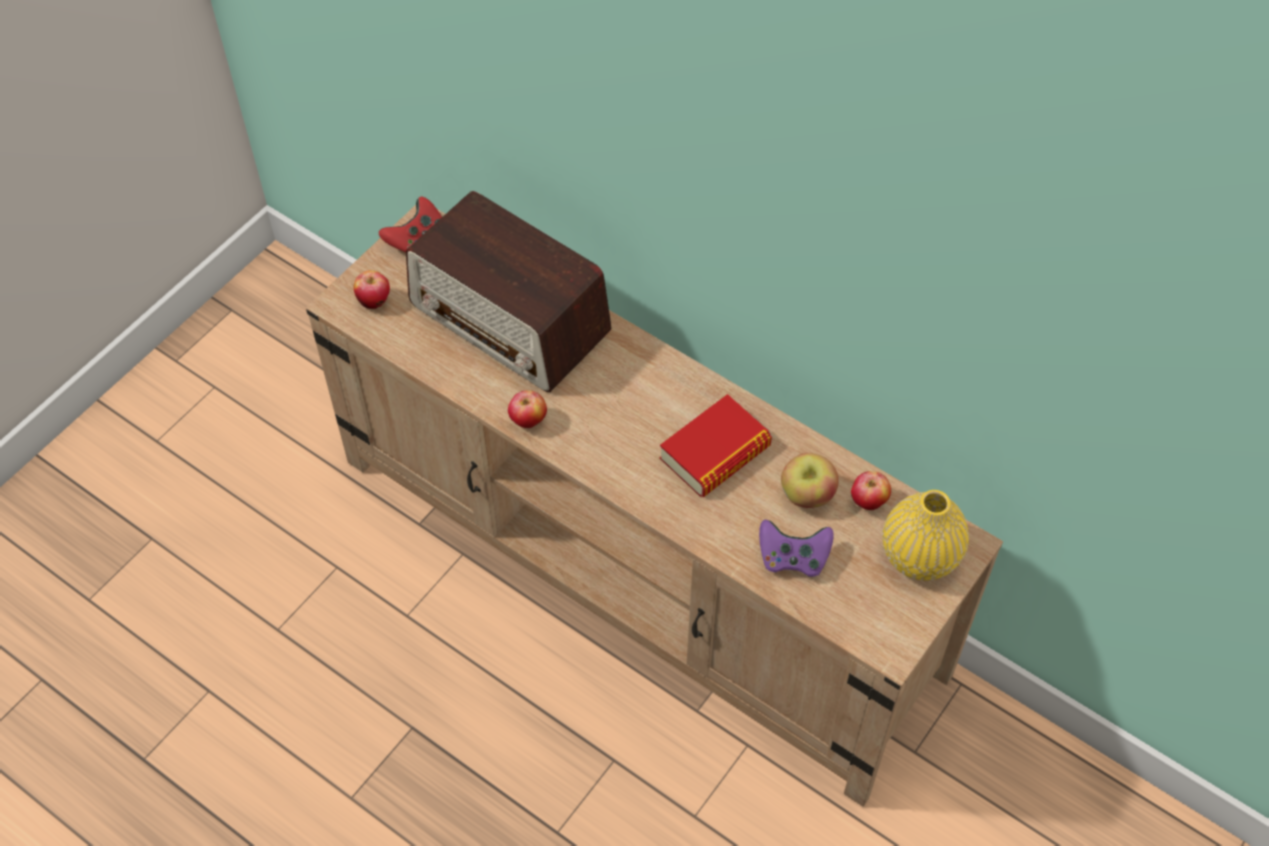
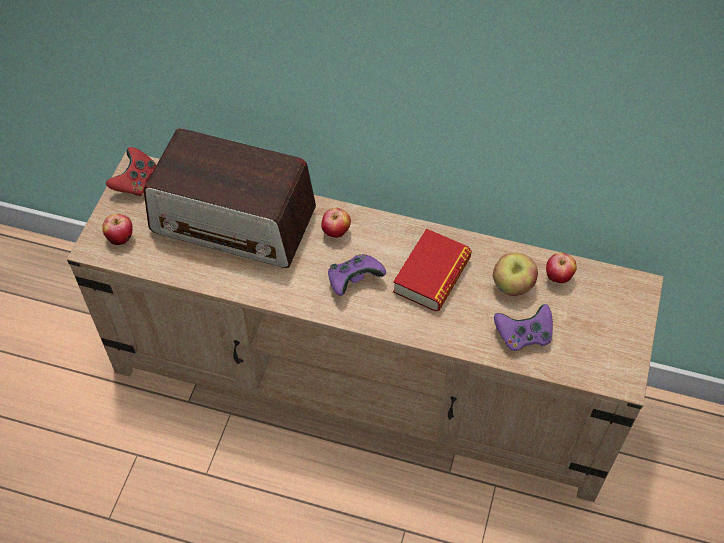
camera: 20 degrees left, 0 degrees up
apple [508,390,547,428] -> apple moved to [321,208,351,238]
yellow vase [883,490,969,581] -> none
none -> purple game controller [328,254,386,296]

